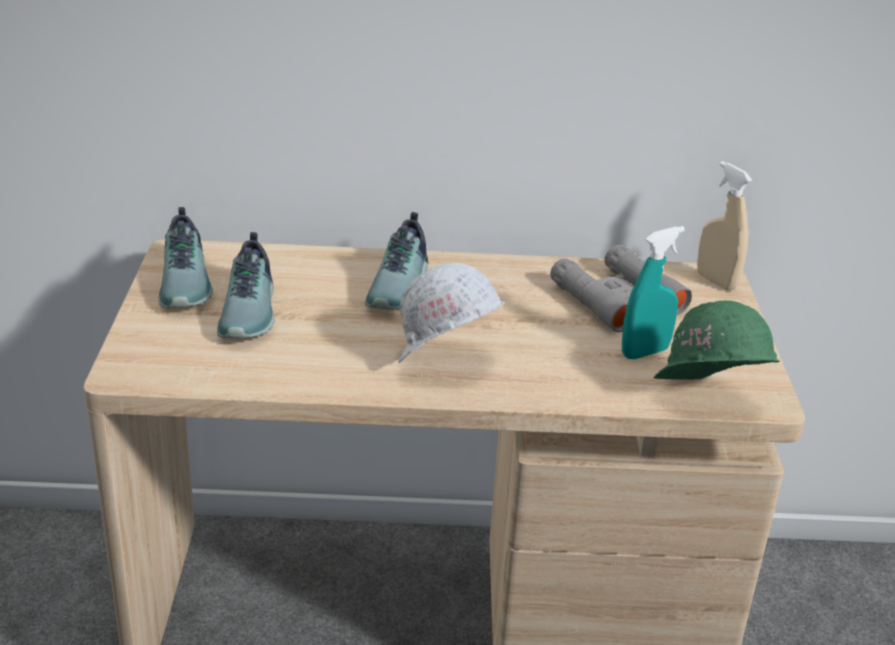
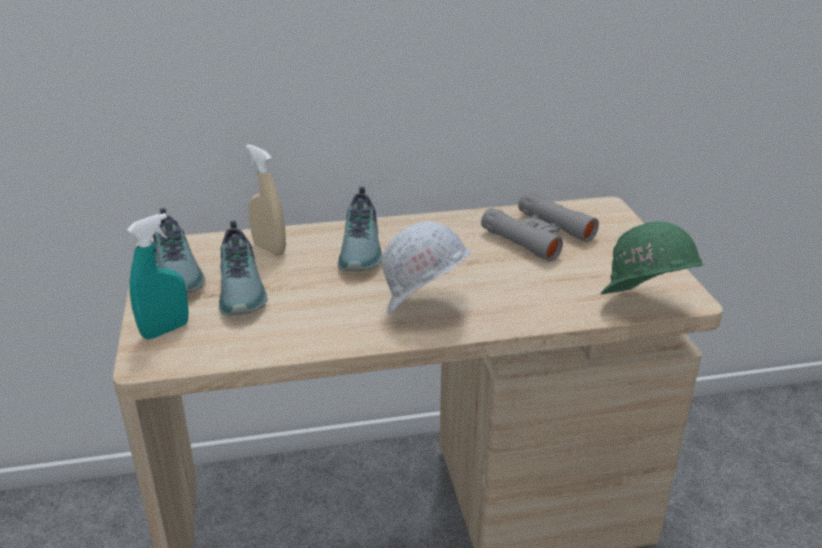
camera: 10 degrees left, 0 degrees up
turquoise spray bottle [622,226,685,359] -> turquoise spray bottle moved to [127,213,189,339]
beige spray bottle [697,161,752,291] -> beige spray bottle moved to [246,144,286,256]

